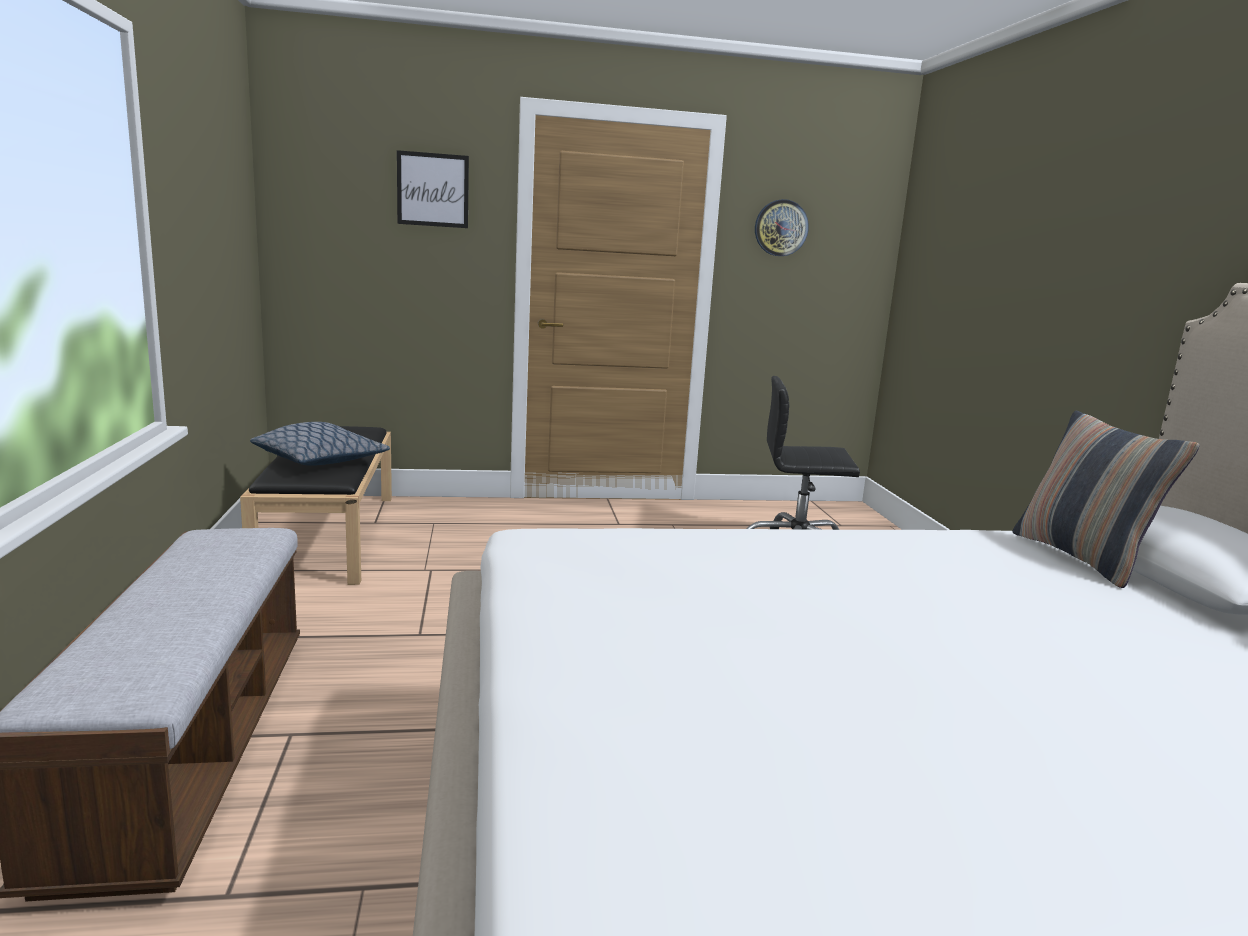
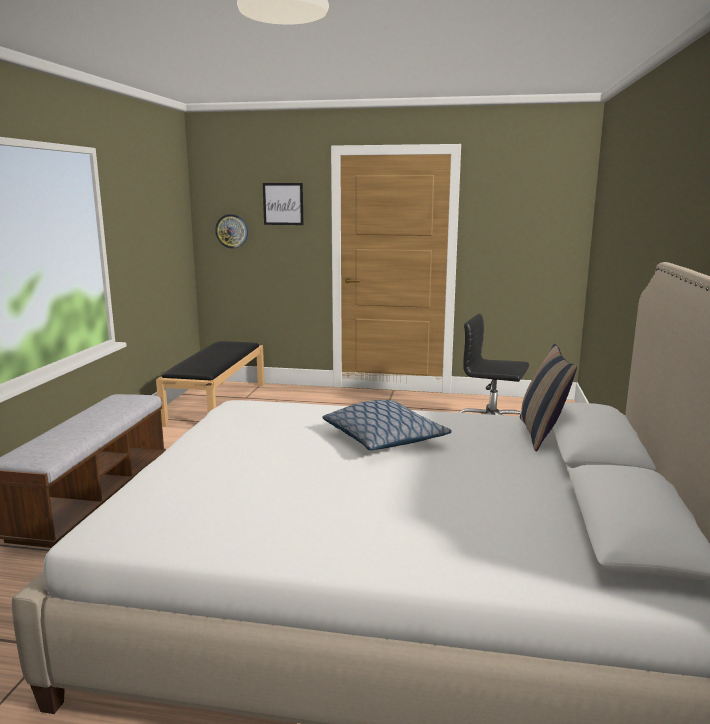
camera: 20 degrees right, 0 degrees up
pillow [250,422,390,466] -> pillow moved to [322,400,452,450]
wall clock [755,199,809,256] -> wall clock moved to [215,214,248,248]

